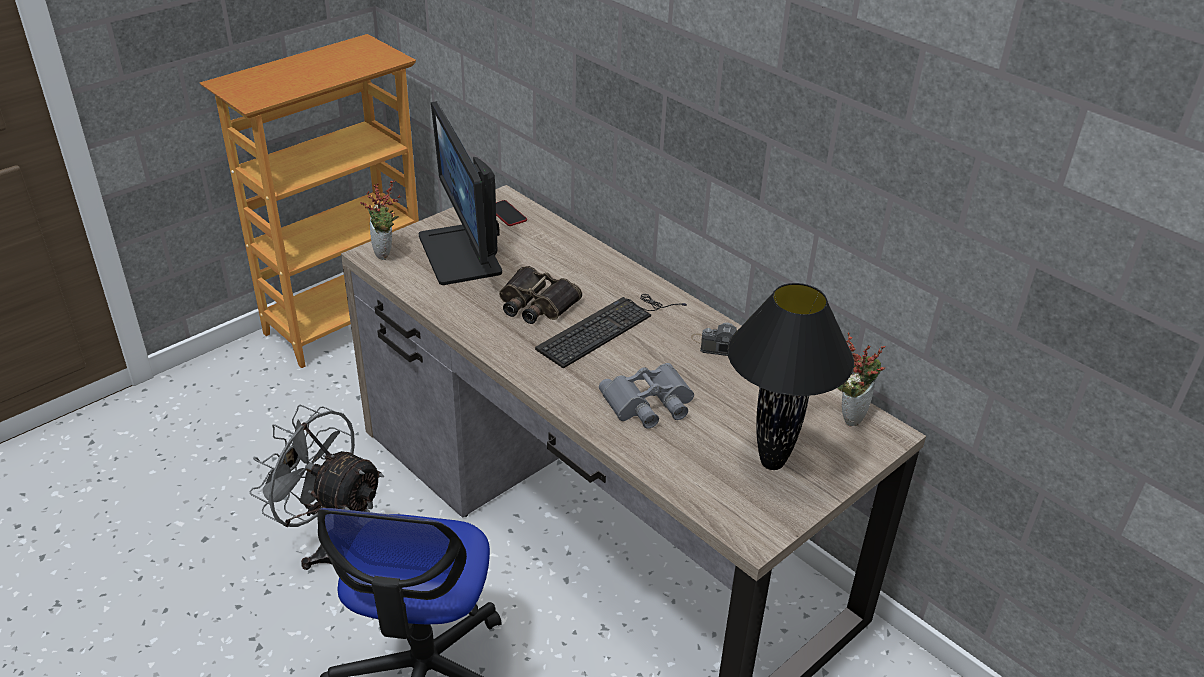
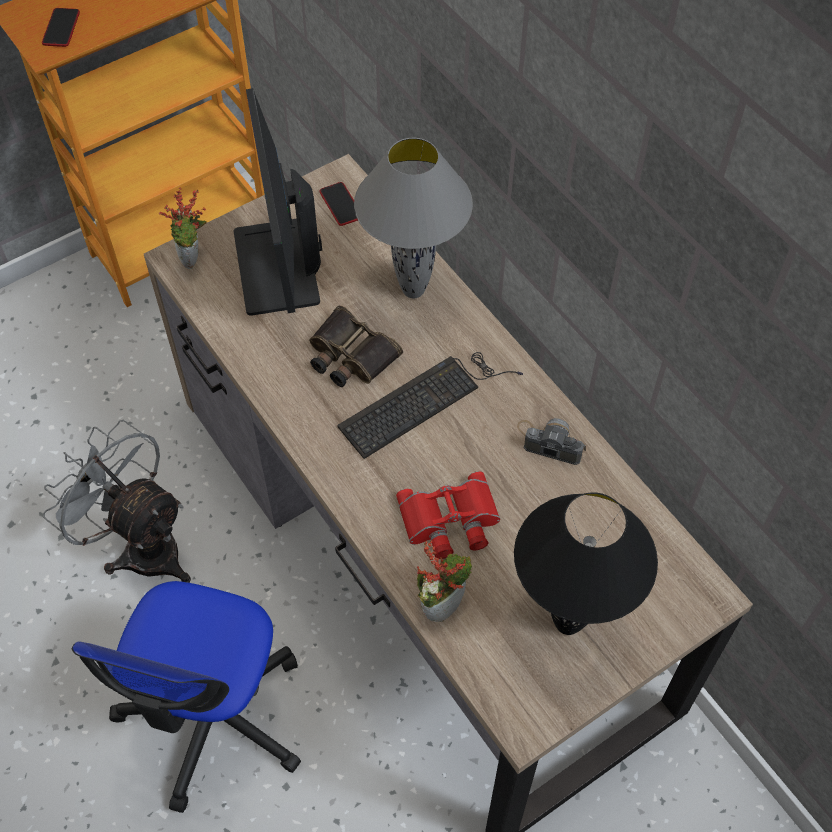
camera: 10 degrees right, 20 degrees up
grey binoculars [599,363,694,429] -> red binoculars [396,471,500,559]
potted plant [837,332,885,426] -> potted plant moved to [417,541,472,622]
none -> phone [42,8,80,47]
none -> grey table lamp [354,138,473,298]

